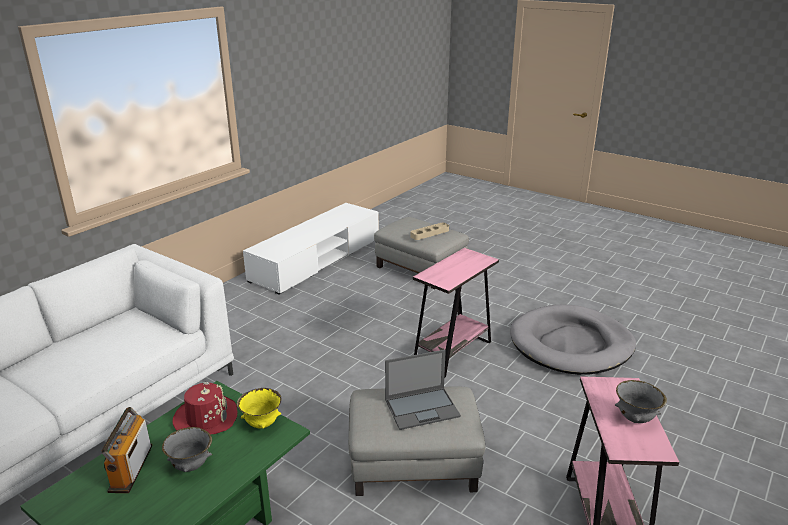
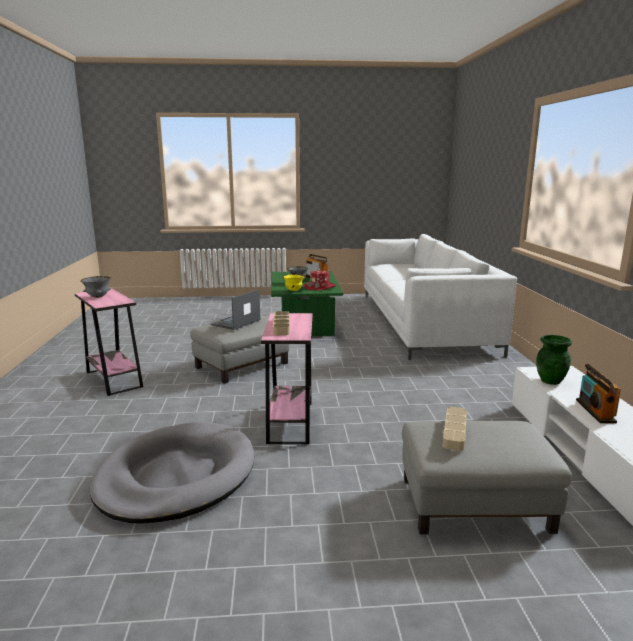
camera: 140 degrees right, 10 degrees down
none -> beige tray [273,311,290,335]
none -> green vase [536,335,572,385]
none -> radio [576,363,621,423]

